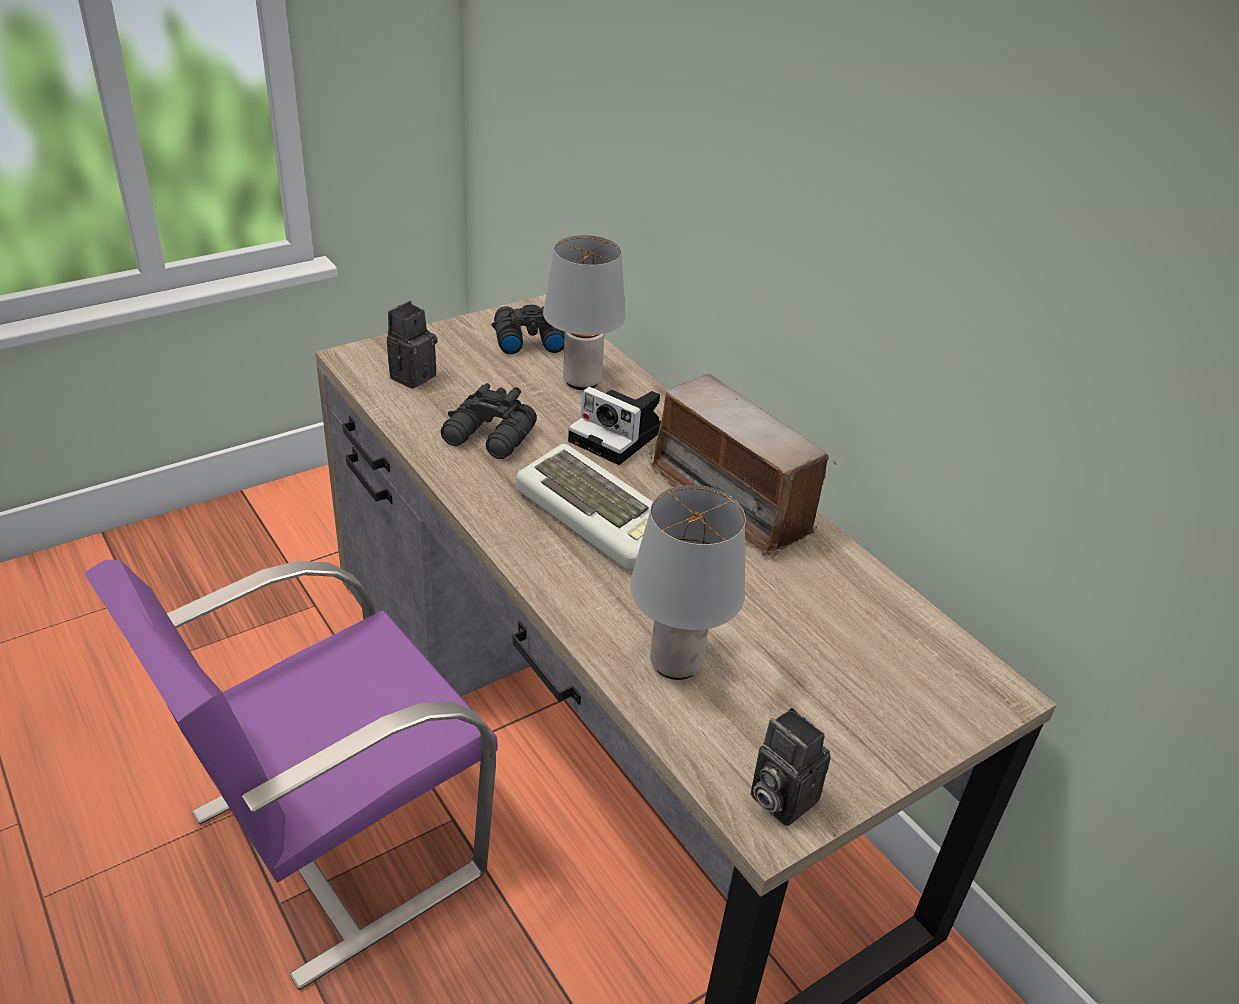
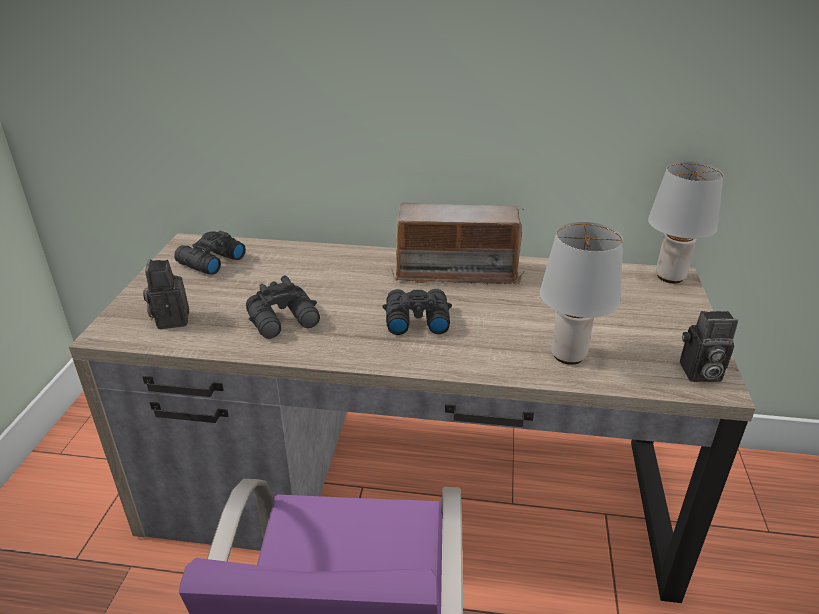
camera: 45 degrees left, 5 degrees down
keyboard [516,444,653,572] -> black binoculars [383,289,452,335]
grey table lamp [543,235,626,390] -> grey table lamp moved to [648,162,724,283]
camera [568,387,661,465] -> none

